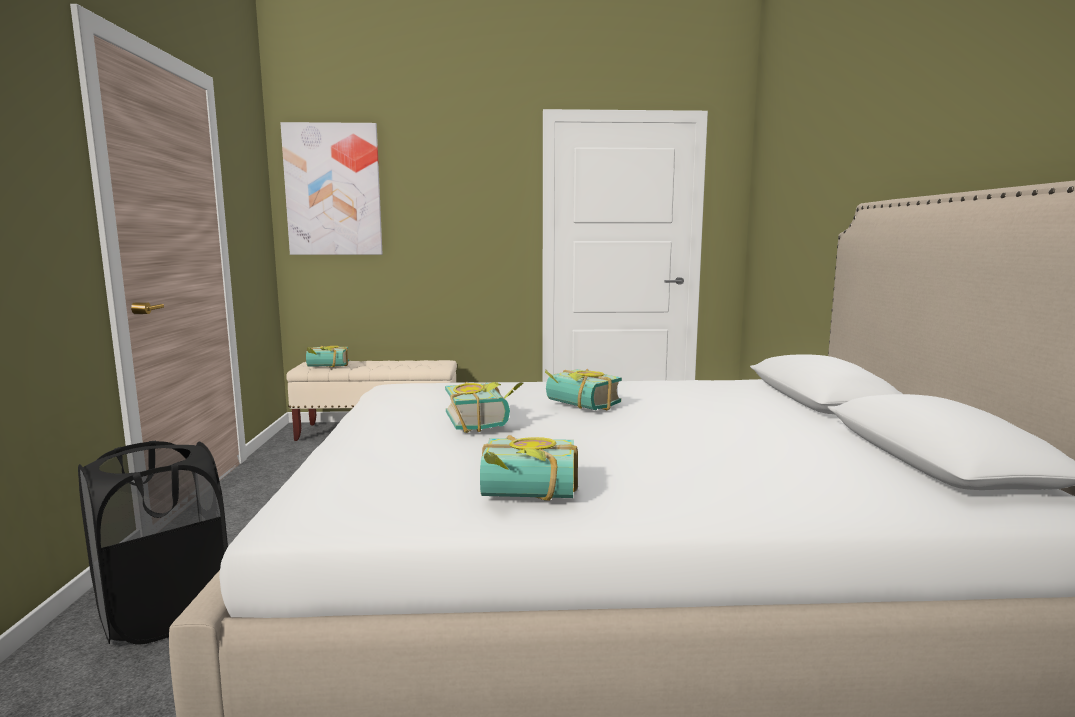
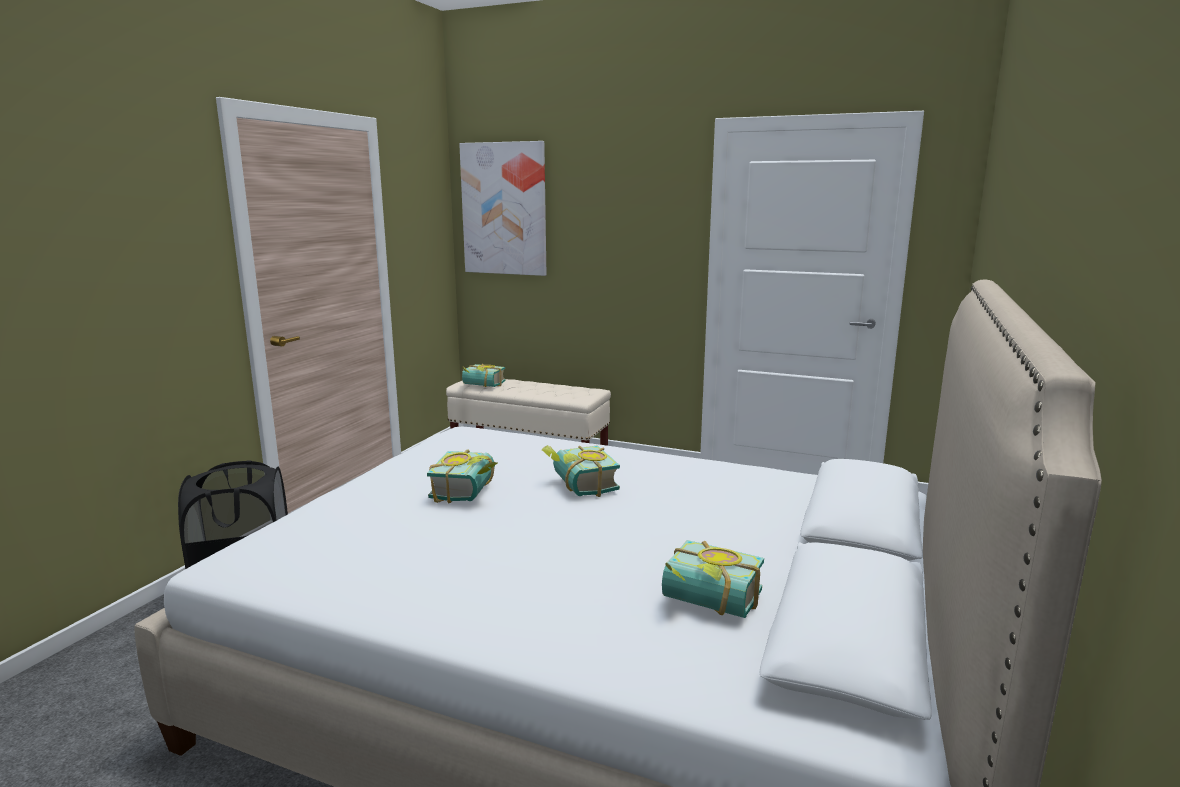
camera: 25 degrees right, 5 degrees up
book [480,435,578,501] -> book moved to [662,540,764,618]

